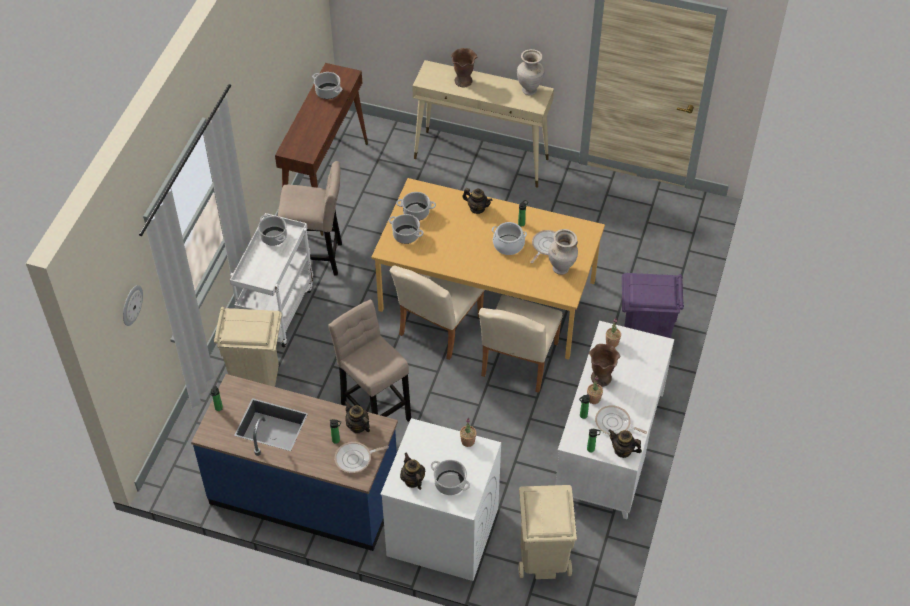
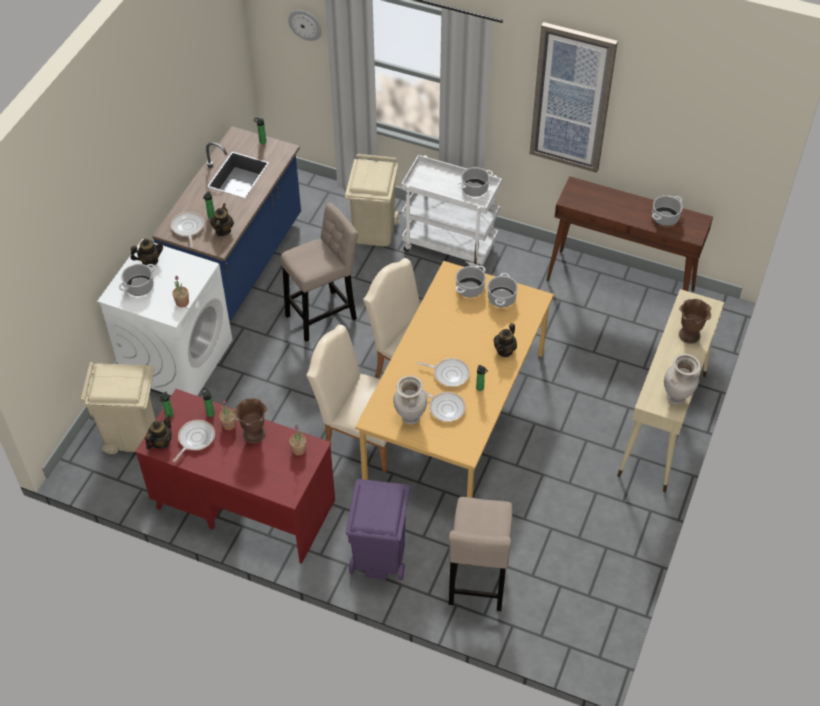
camera: 95 degrees right, 0 degrees up
beige stool [278,161,342,276] -> beige stool moved to [449,497,512,611]
teapot [344,401,370,433] -> teapot turned 45 degrees counterclockwise [210,203,234,236]
cooking pot [492,222,527,255] -> frying pan [417,358,470,387]
white desk [555,321,674,519] -> red desk [135,389,335,564]
none -> picture [530,22,618,173]

